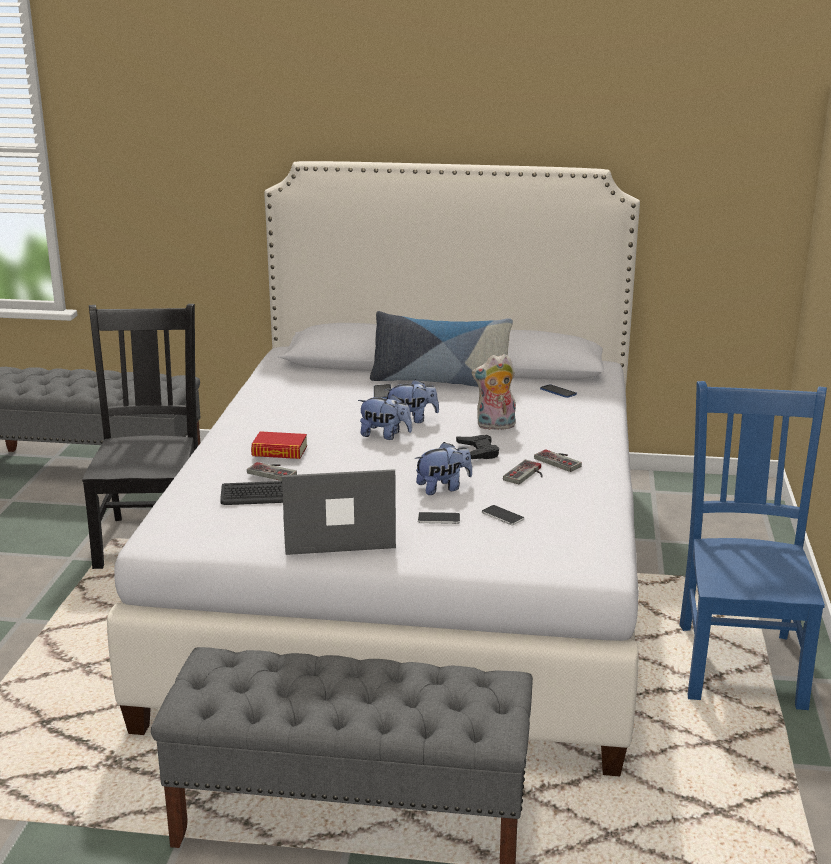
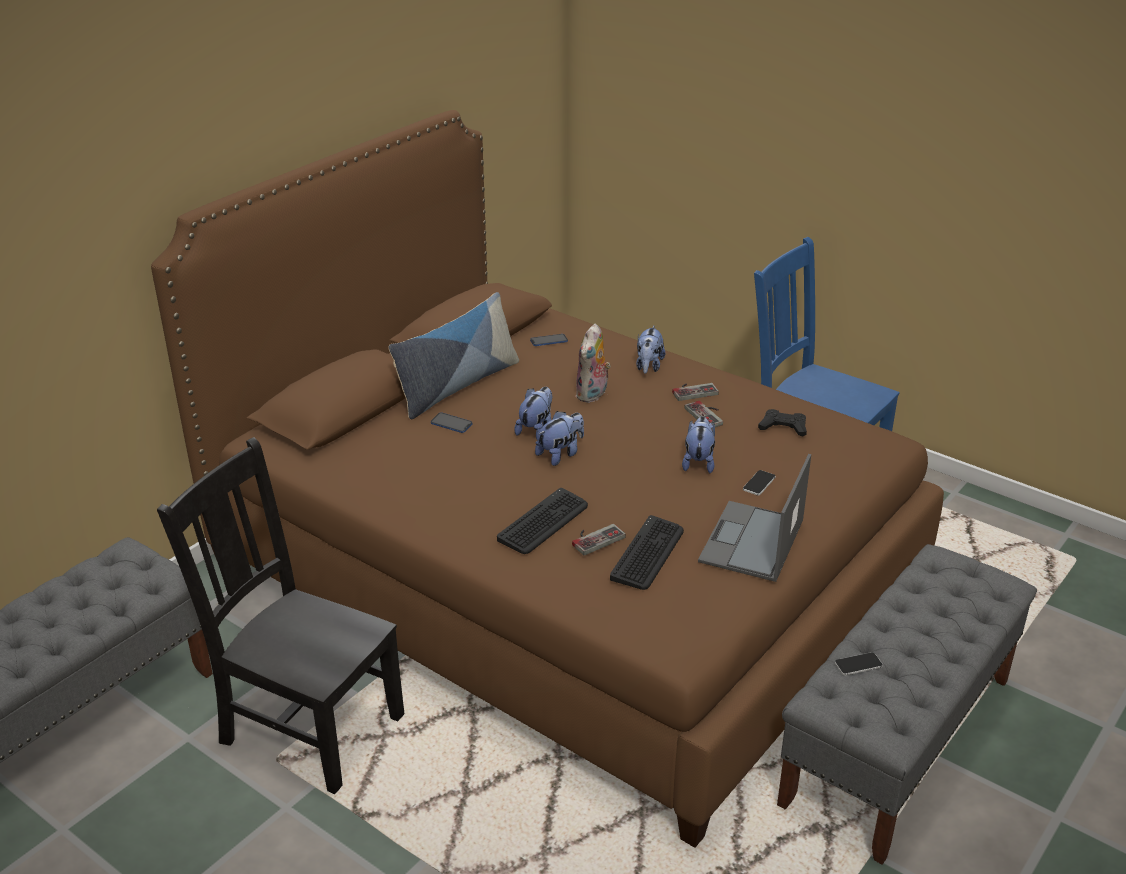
camera: 60 degrees left, 10 degrees up
white bed [107,161,640,777] -> brown bed [151,110,944,848]
book [251,431,307,459] -> keyboard [497,488,588,554]
black game controller [456,435,499,459] -> black game controller moved to [758,409,807,436]
phone [482,505,524,526] -> phone moved to [835,652,883,675]
none -> plush toy [636,325,665,374]

